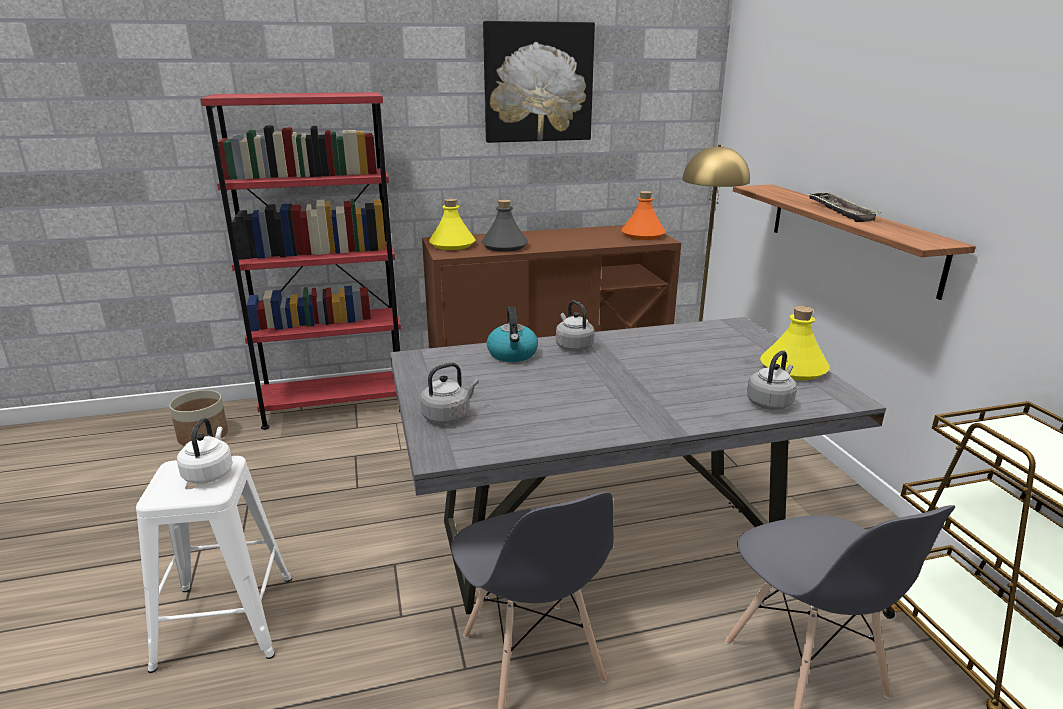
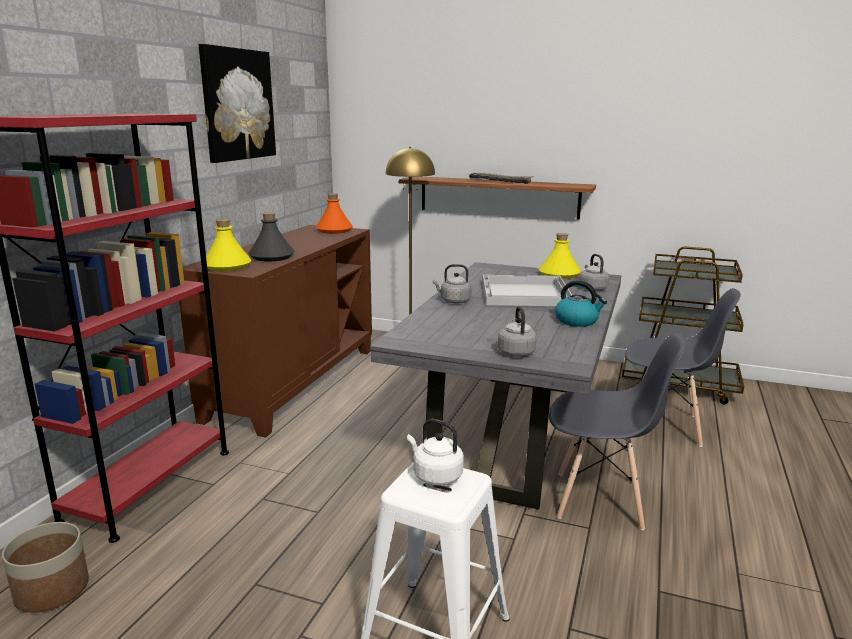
camera: 55 degrees left, 5 degrees down
kettle [487,307,538,362] -> kettle moved to [555,281,607,327]
none -> white tray [482,275,572,306]

